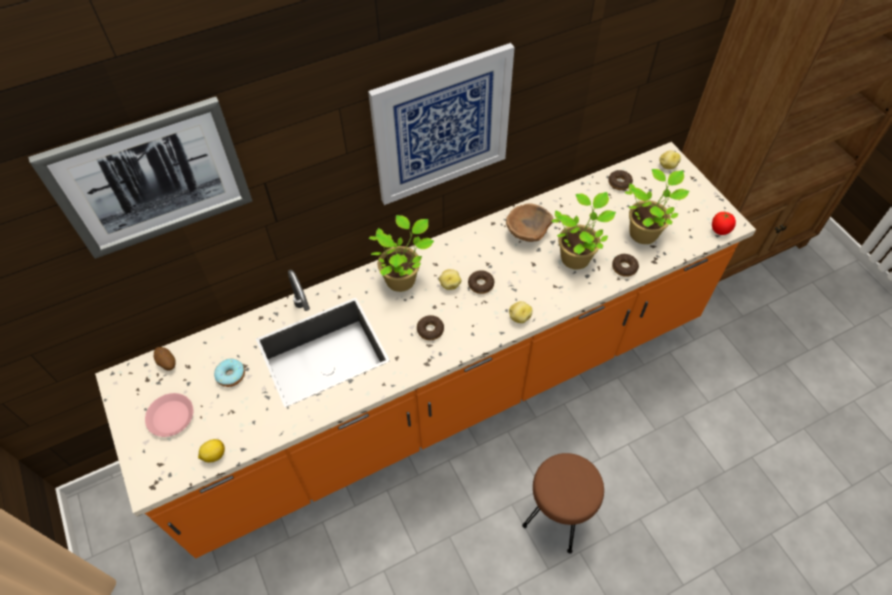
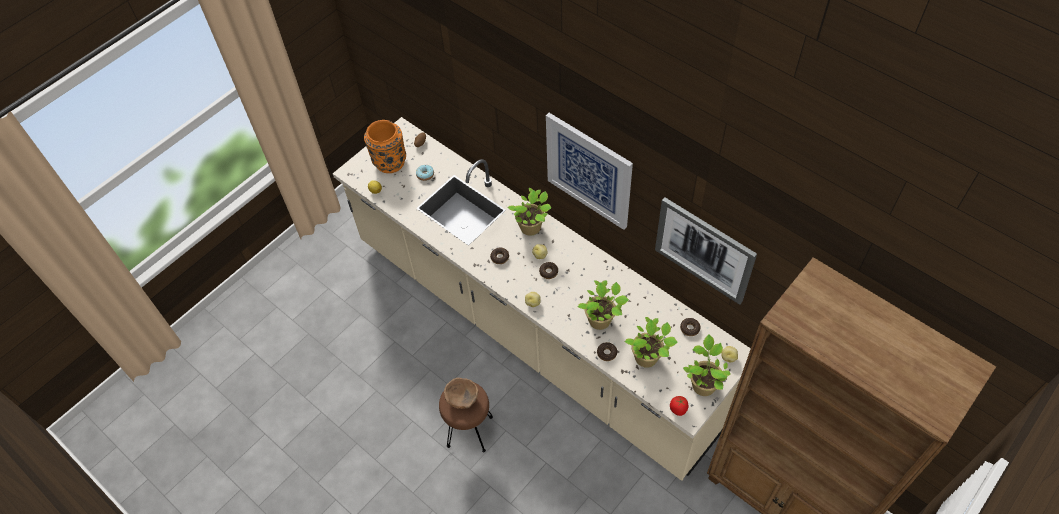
camera: 70 degrees right, 0 degrees up
picture [28,97,252,259] -> picture moved to [655,197,757,305]
orange counter [95,142,756,558] -> beige counter [333,117,751,481]
pink plate [145,393,193,437] -> orange vase [364,120,406,173]
brown bowl [506,203,553,242] -> brown bowl moved to [444,378,479,409]
none -> potted plant [683,334,731,396]

